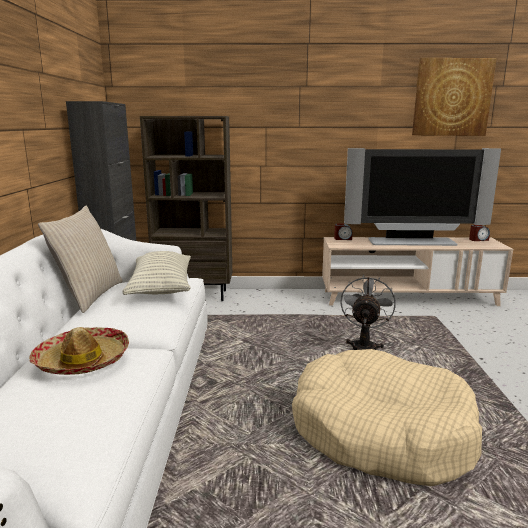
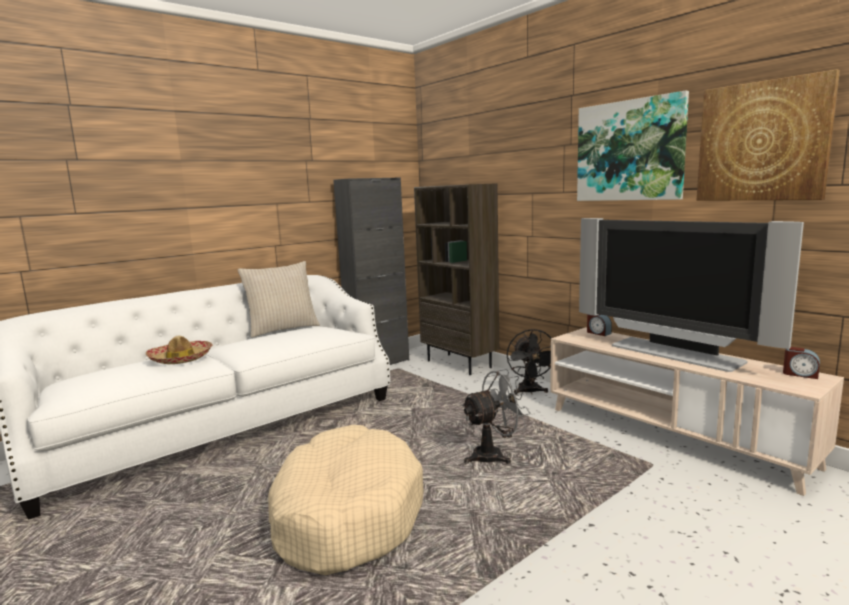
camera: 50 degrees right, 5 degrees down
pillow [122,251,191,295] -> none
none -> black fan [507,329,551,395]
none -> picture [577,91,689,201]

